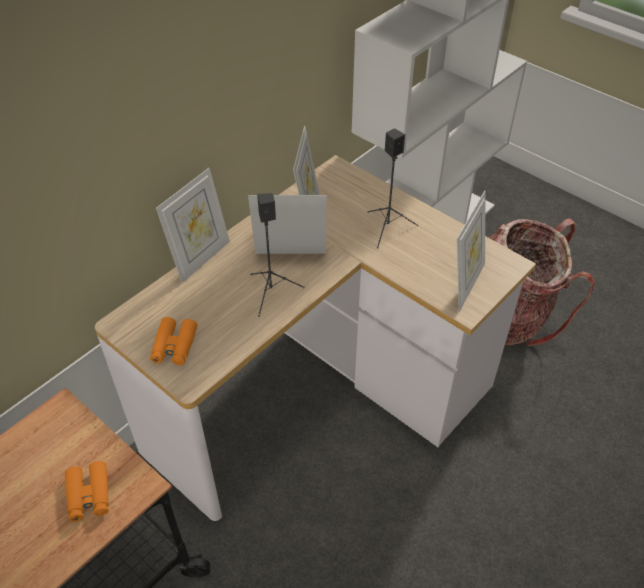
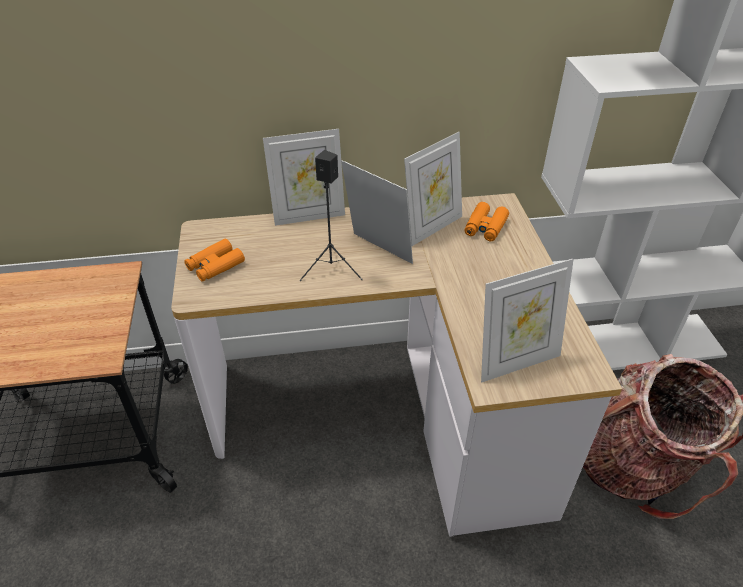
camera: 40 degrees right, 5 degrees down
orange binoculars [65,461,109,522] -> orange binoculars moved to [464,202,509,241]
black speaker [368,128,418,248] -> none

